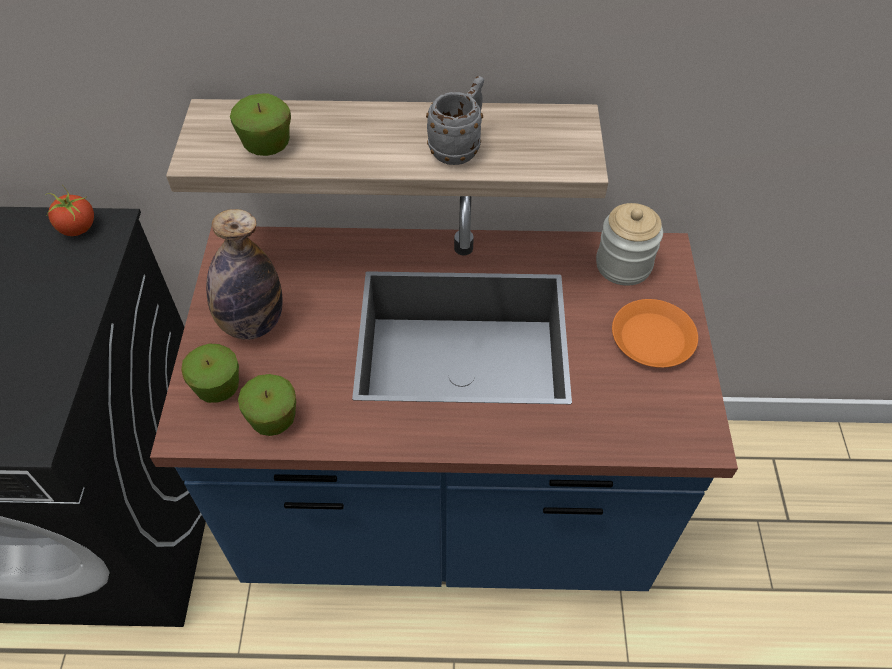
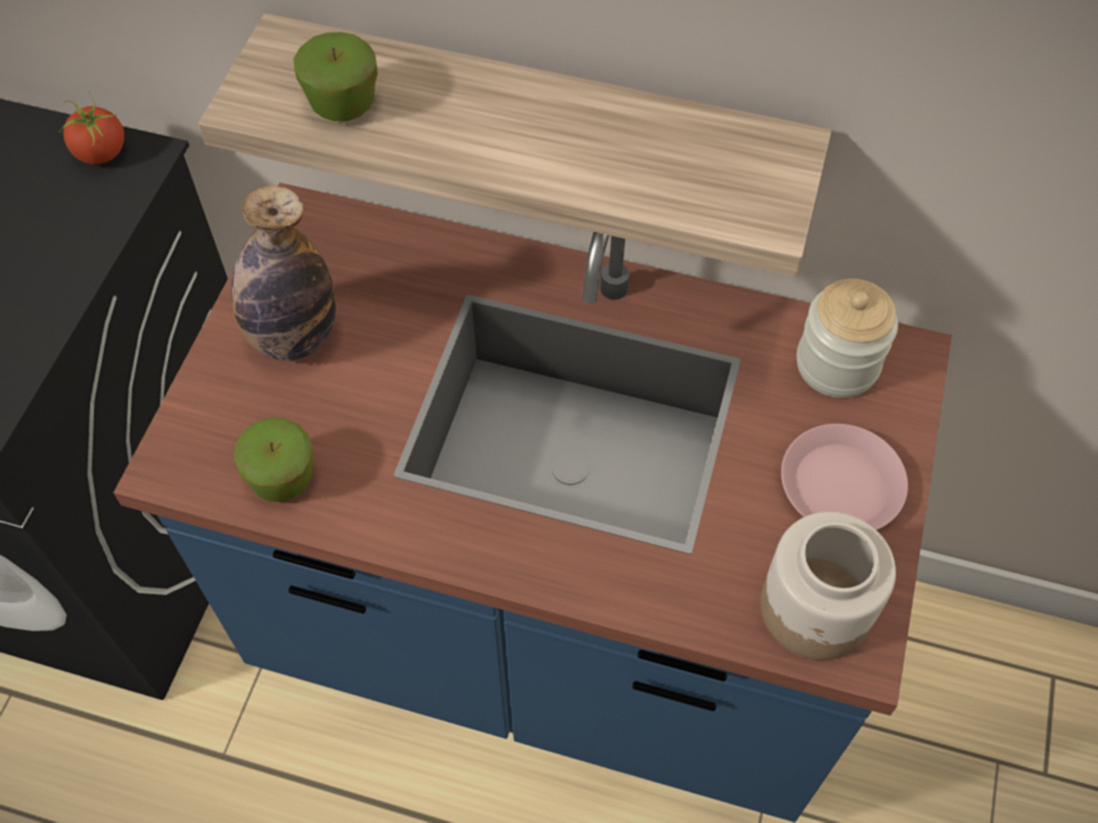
camera: 15 degrees right, 5 degrees up
apple [181,343,239,403] -> none
grey mug [426,76,484,165] -> none
orange plate [612,299,698,368] -> pink plate [781,424,908,530]
none -> jar [761,511,896,660]

